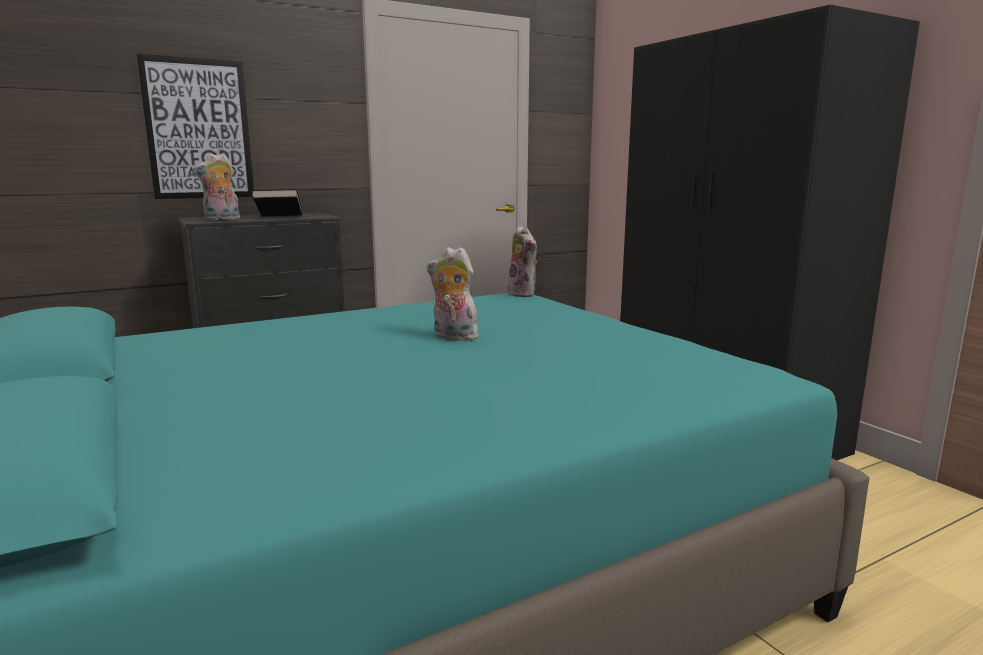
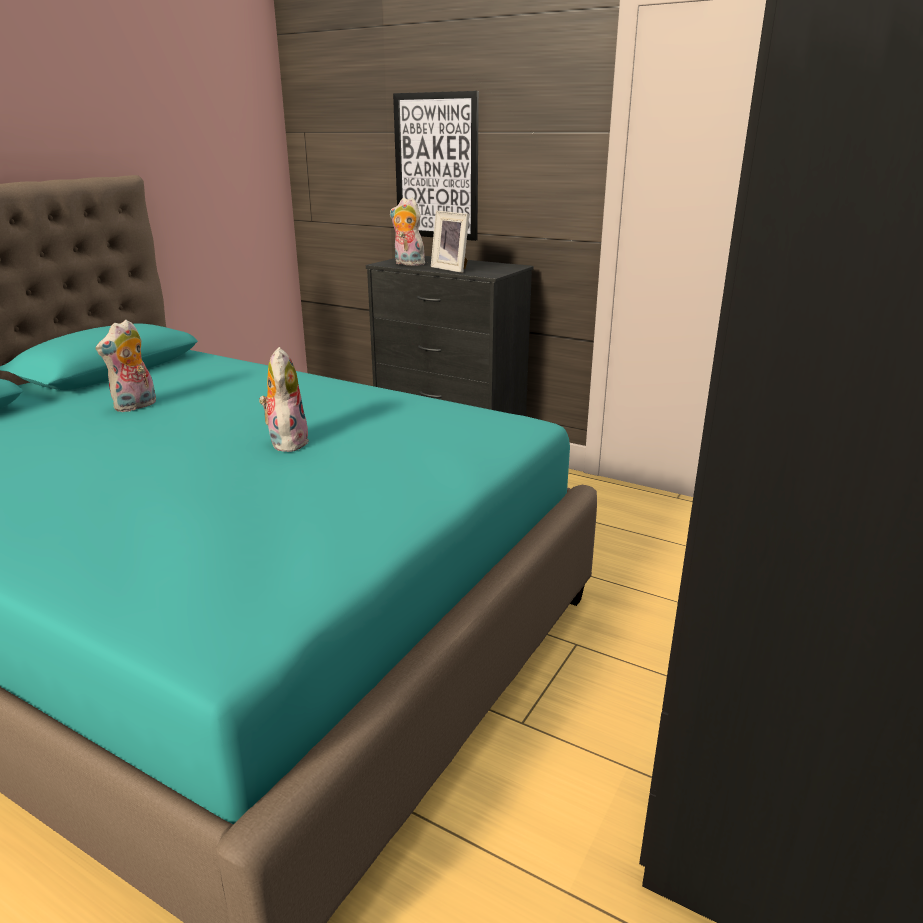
camera: 60 degrees right, 10 degrees up
black book [252,189,302,216] -> picture frame [431,210,469,273]
plush toy [505,225,537,297] -> plush toy moved to [96,320,156,412]

